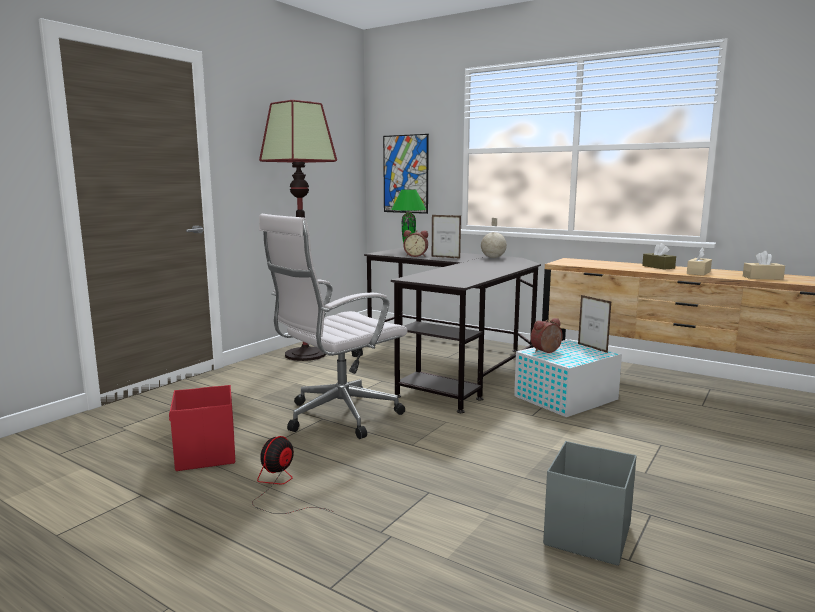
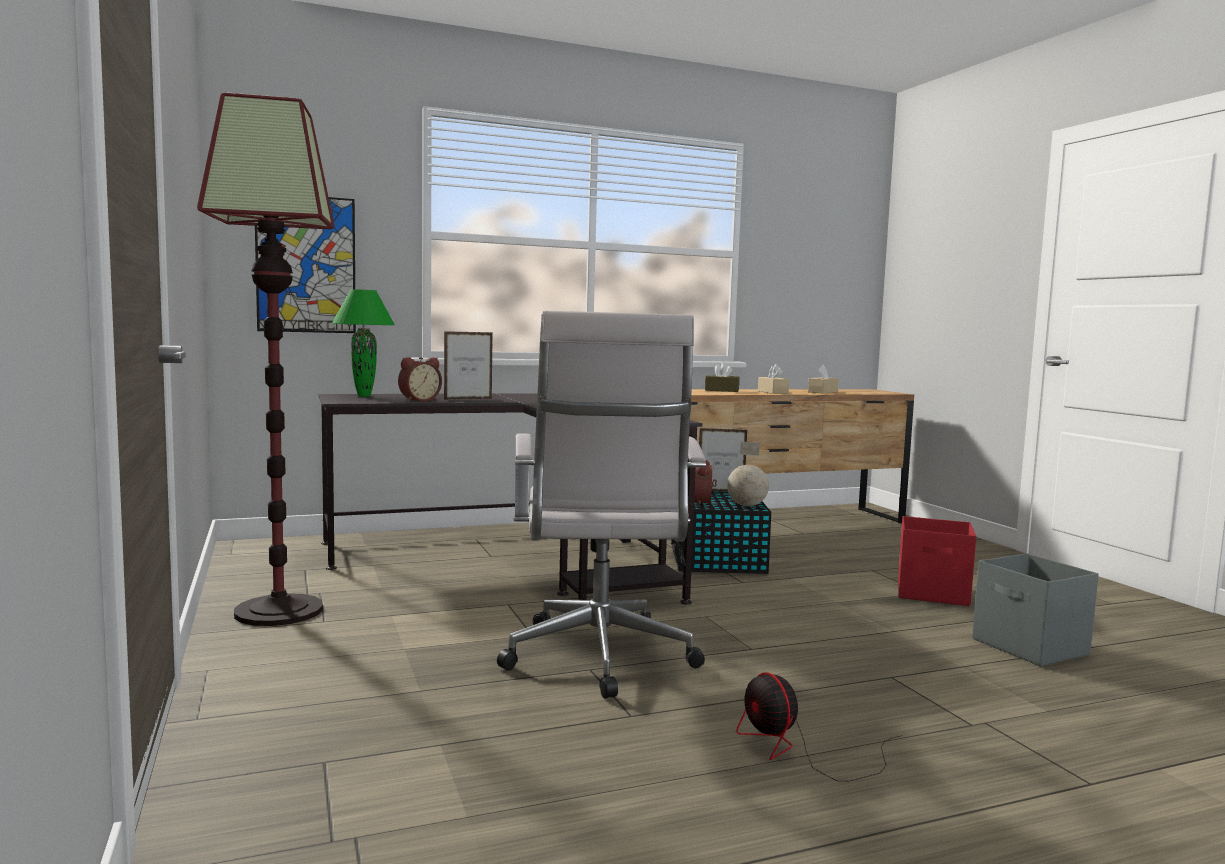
camera: 55 degrees left, 5 degrees down
red storage box [169,385,235,471] -> red storage box moved to [898,516,976,606]
globe [481,218,507,258] -> globe moved to [727,442,769,506]
white storage box [514,339,622,417] -> black storage box [671,491,771,574]

